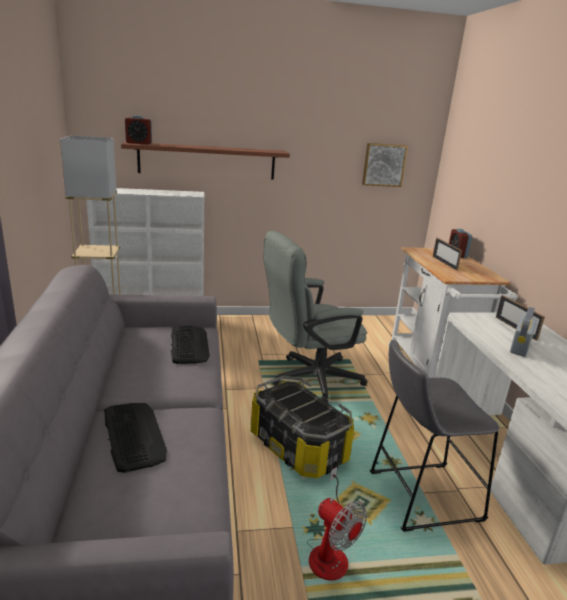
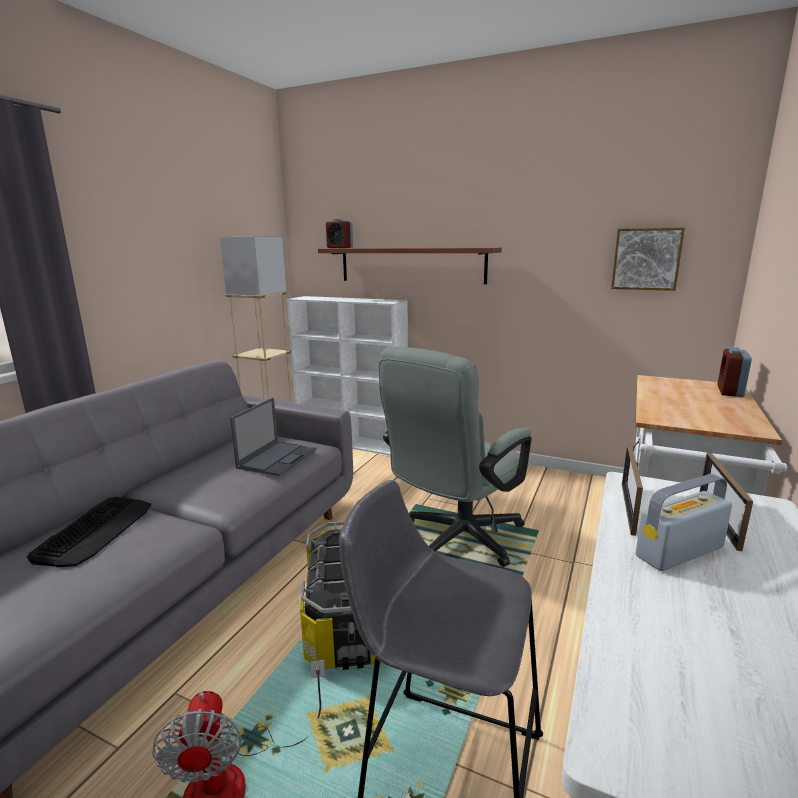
camera: 35 degrees right, 5 degrees down
keyboard [171,326,210,364] -> laptop [230,397,317,476]
grey office chair [264,231,367,403] -> grey office chair turned 60 degrees counterclockwise [379,347,532,567]
picture frame [433,238,462,271] -> picture frame moved to [622,444,643,536]

